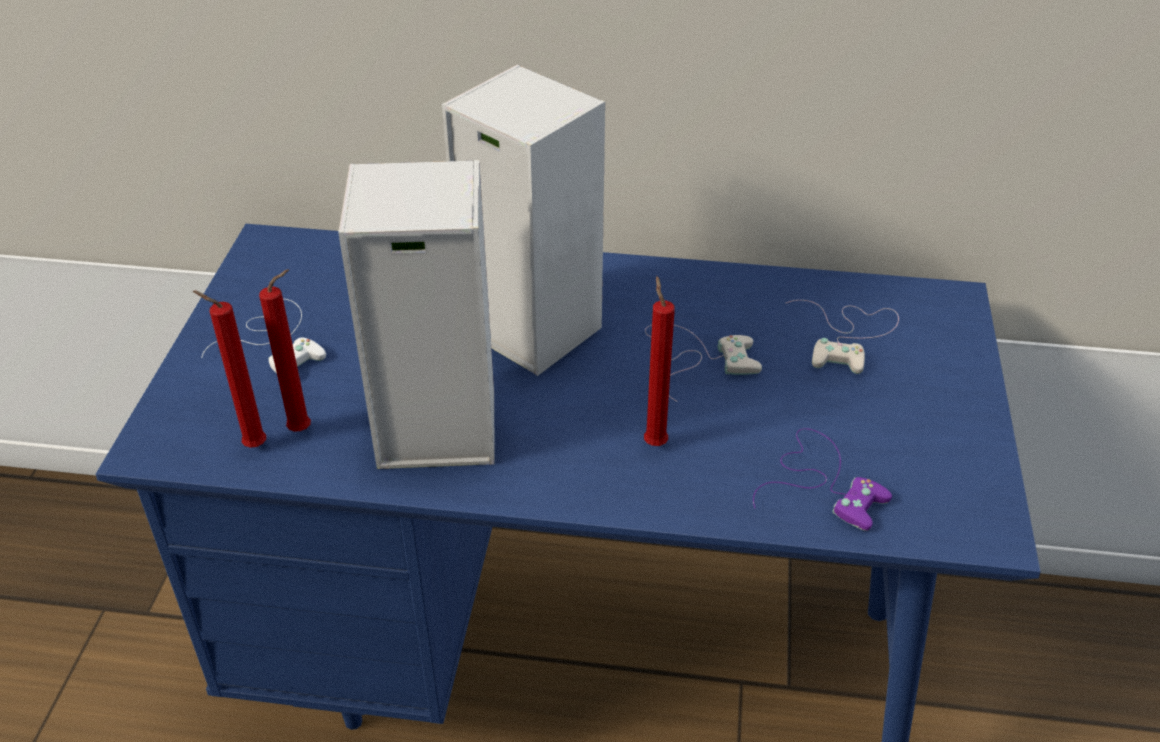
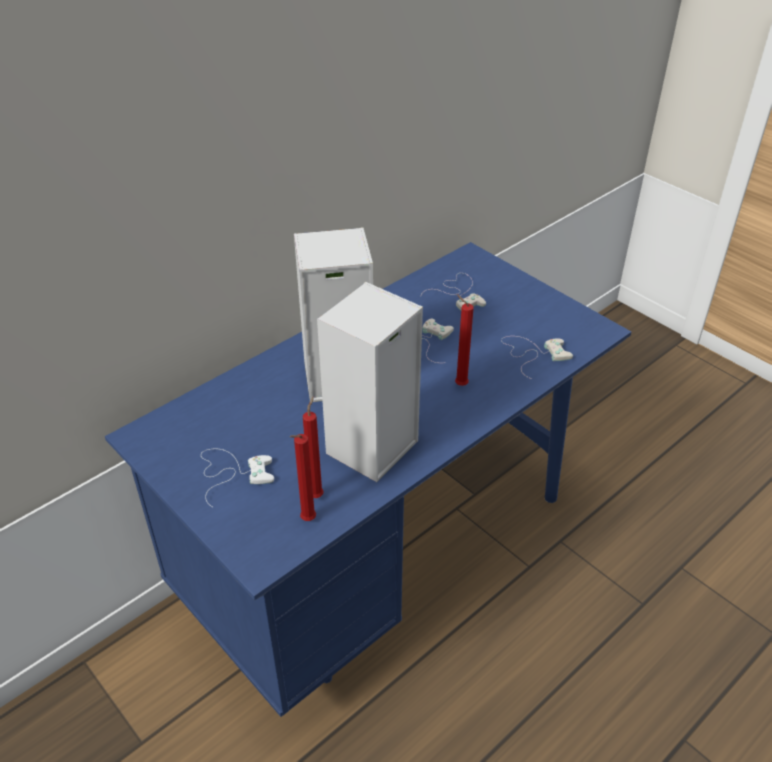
camera: 50 degrees left, 0 degrees up
purple game controller [753,428,892,531] -> white game controller [501,336,573,379]

